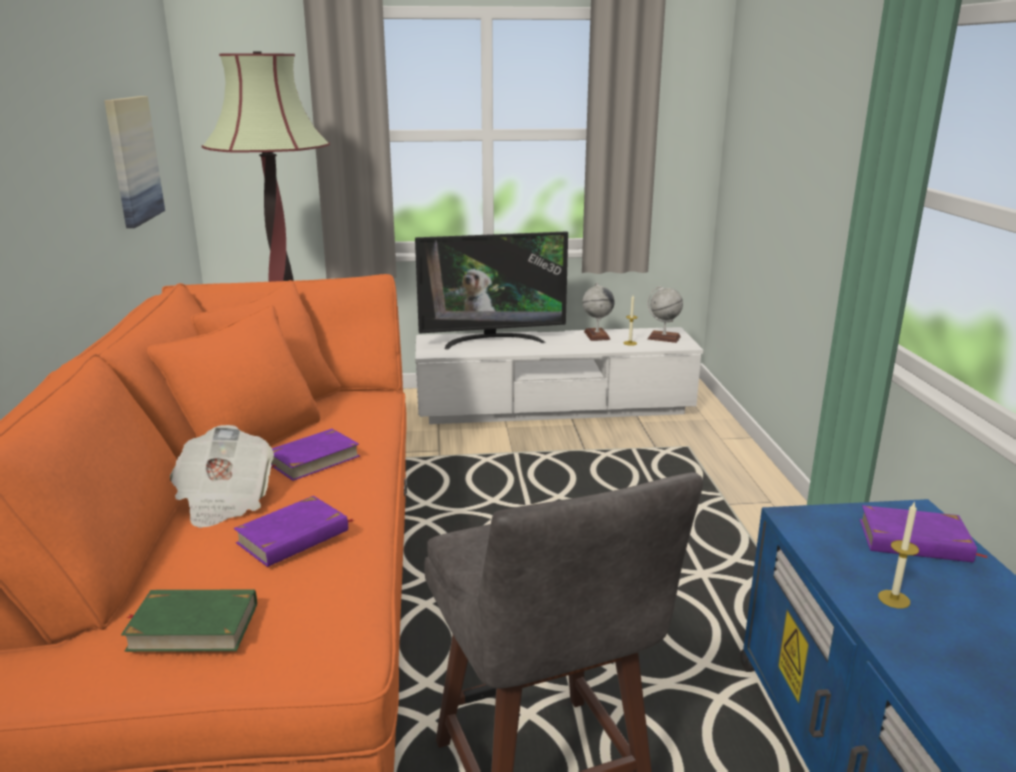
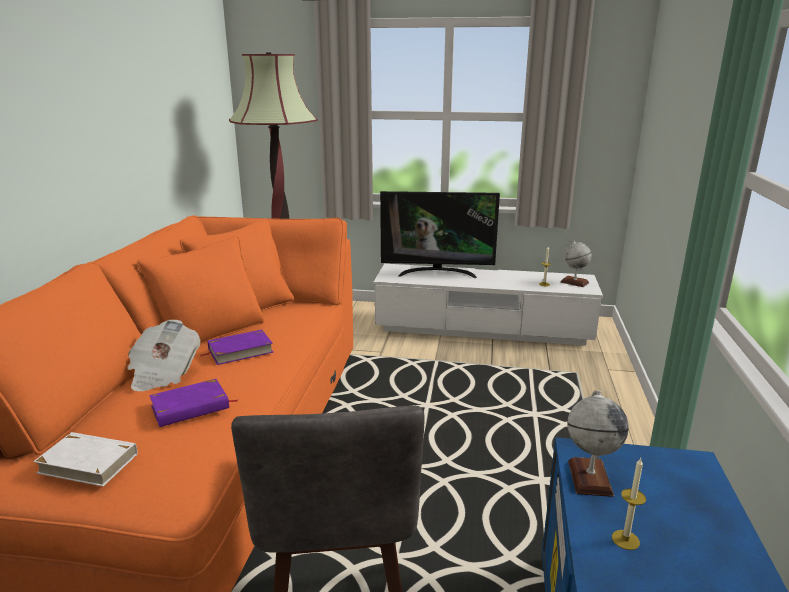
camera: 15 degrees right, 0 degrees up
picture [104,96,165,228] -> none
green book [121,590,257,652] -> white book [33,432,137,486]
globe [582,283,615,341] -> globe moved to [567,390,629,497]
purple book [860,505,988,562] -> none

